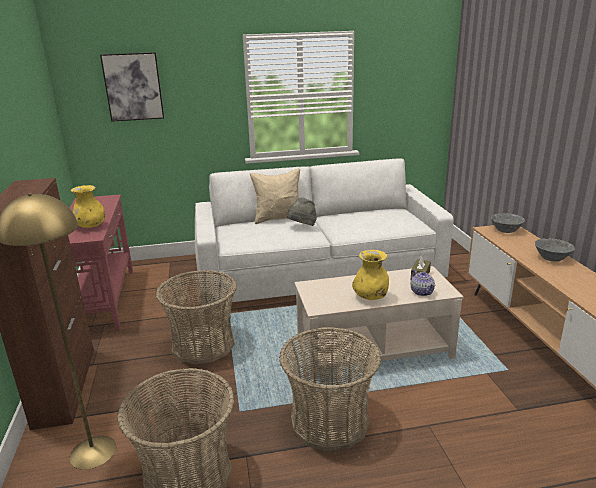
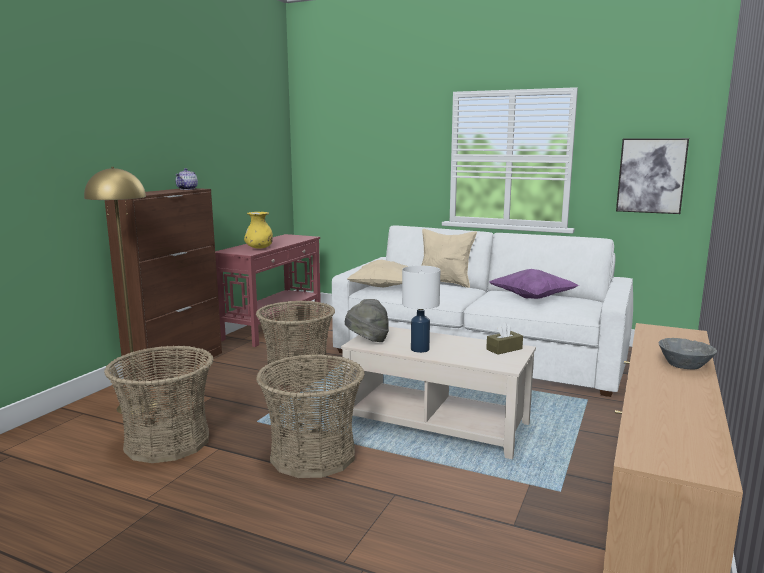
camera: 35 degrees right, 10 degrees down
picture [100,52,164,122] -> picture moved to [616,138,689,214]
grey hat [287,198,317,226] -> grey hat moved to [345,299,389,342]
yellow vase [352,250,389,300] -> white table lamp [402,266,440,353]
teapot [411,270,435,296] -> teapot moved to [175,168,198,190]
grey bowl [491,213,525,233] -> none
none -> beige pillow [347,260,408,287]
none -> purple pillow [490,269,579,299]

